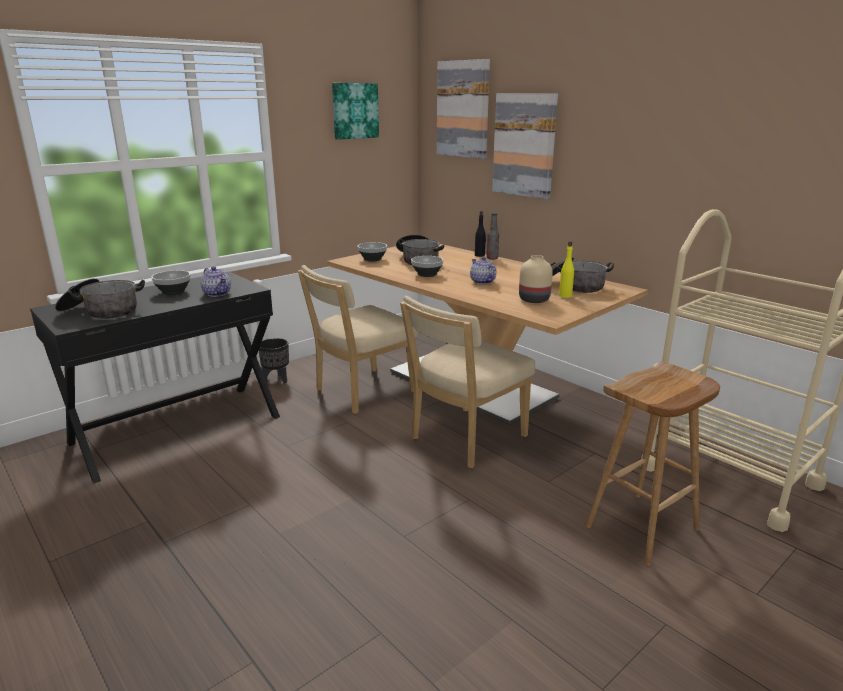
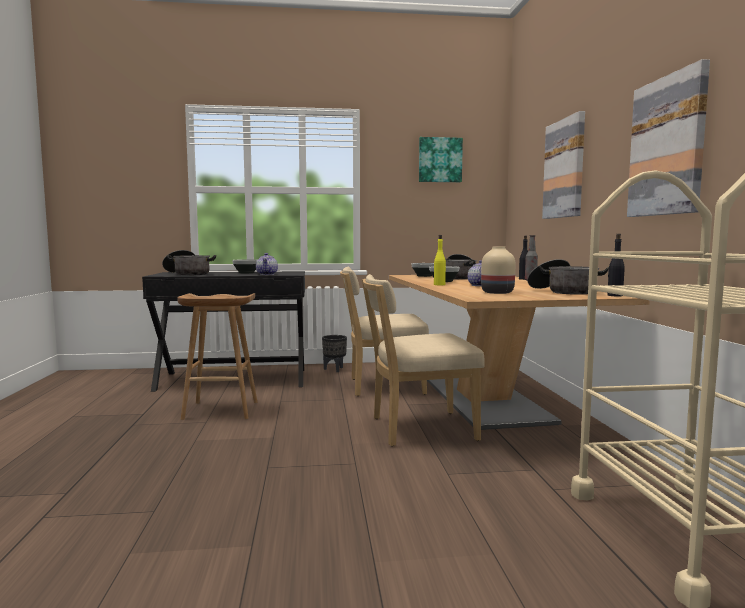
camera: 35 degrees right, 15 degrees down
picture [437,59,490,159] -> picture moved to [627,59,710,217]
yellow bottle [559,241,574,298] -> yellow bottle moved to [434,235,446,285]
brown stool [586,362,720,566] -> brown stool moved to [177,293,257,420]
none -> black bottle [607,234,625,296]

